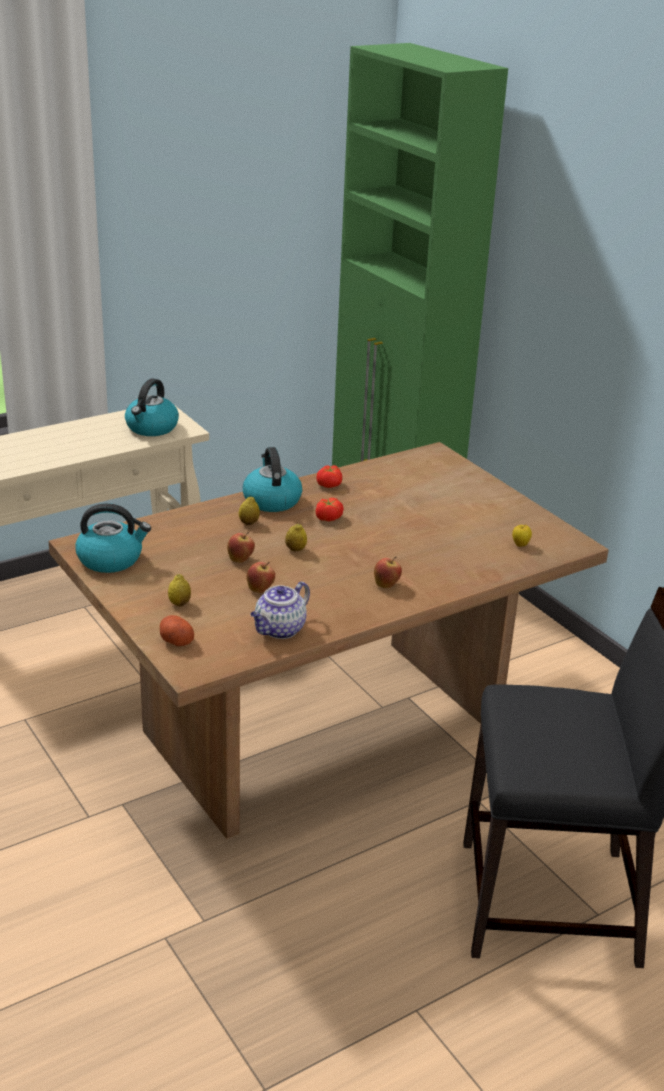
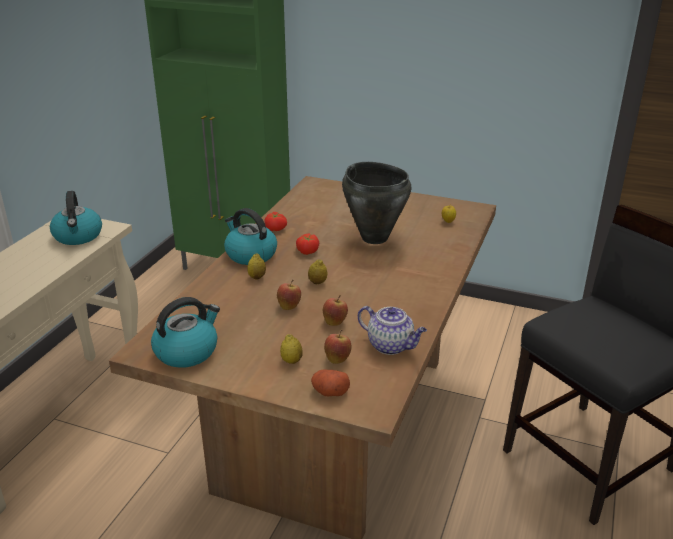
camera: 35 degrees left, 0 degrees up
teapot [250,582,310,639] -> teapot turned 60 degrees counterclockwise [358,306,427,355]
apple [374,557,402,588] -> apple moved to [324,330,351,364]
none -> black cooking pot [342,162,411,244]

